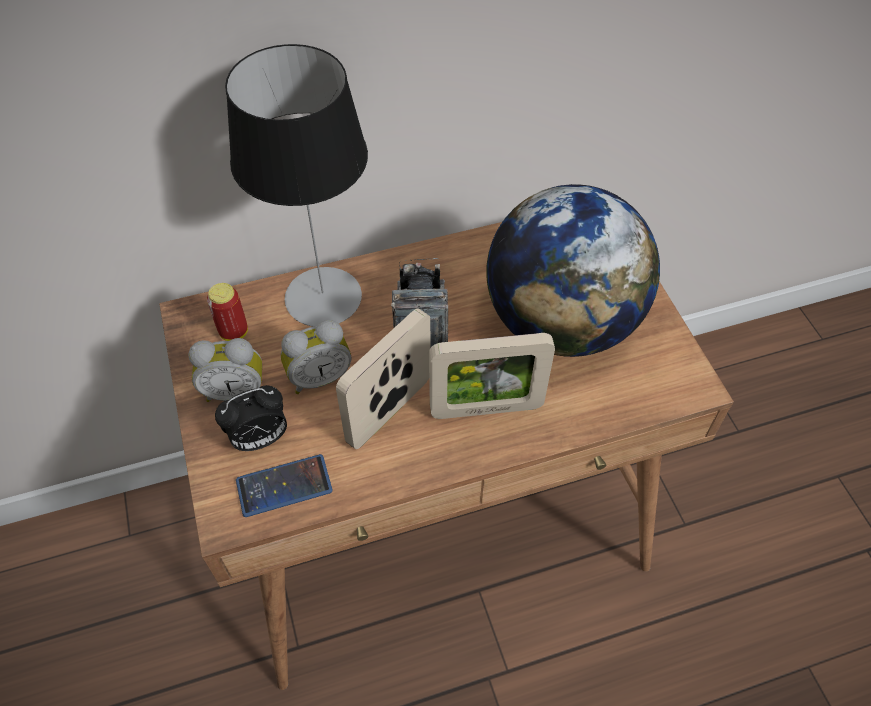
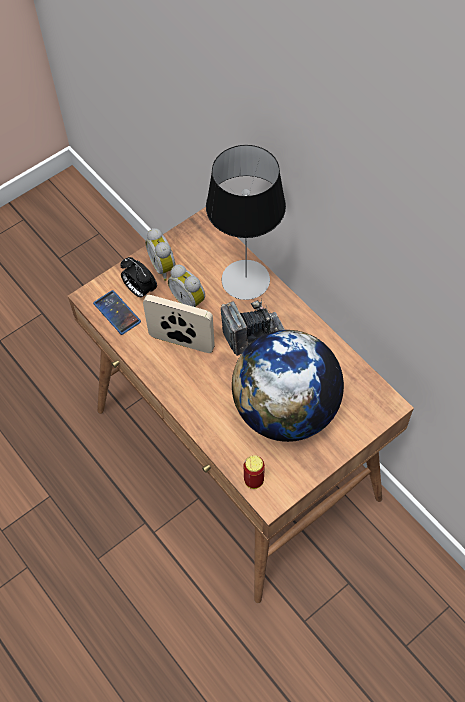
camera: 70 degrees right, 5 degrees up
can [207,283,248,341] -> can moved to [244,455,265,489]
picture frame [429,333,555,419] -> none

